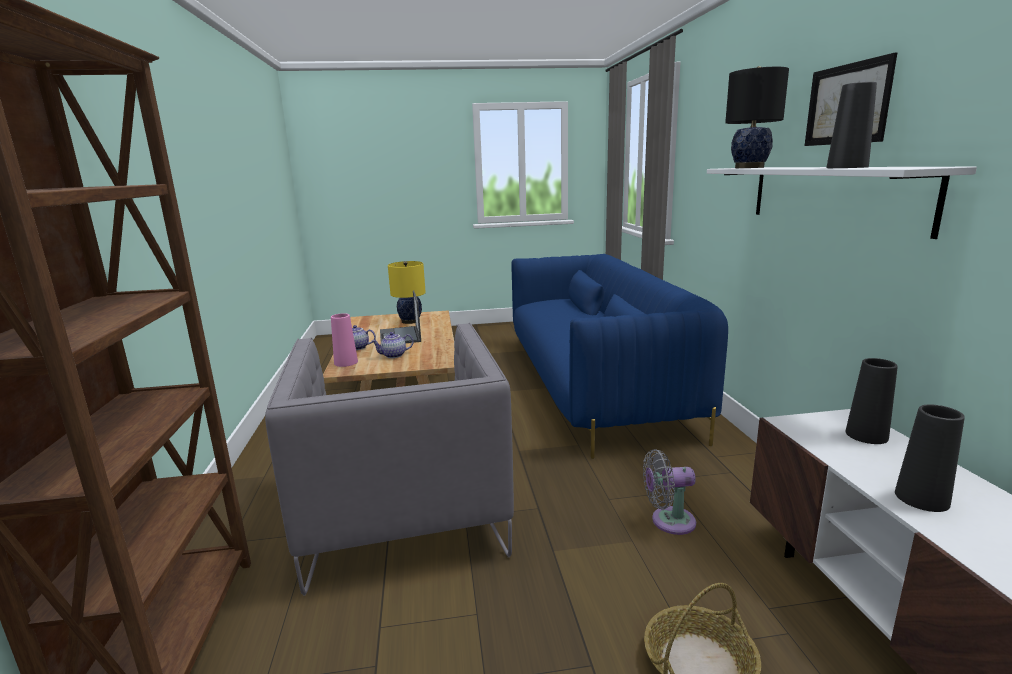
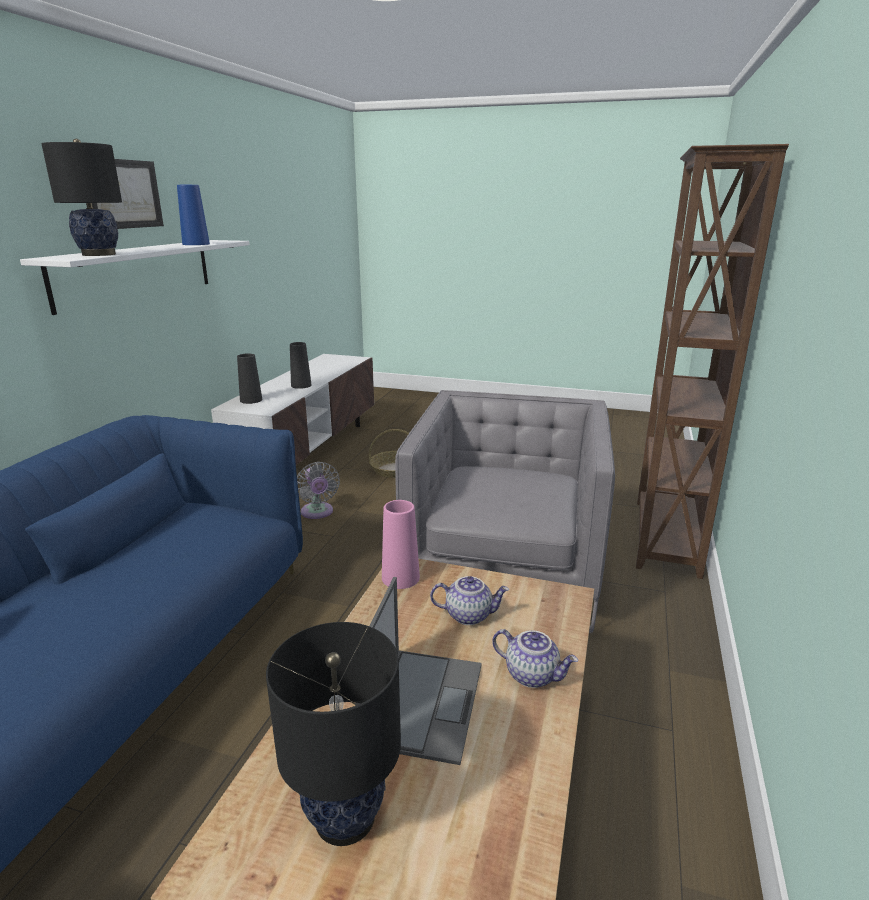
camera: 155 degrees left, 5 degrees up
pink vase [331,313,358,367] -> pink vase moved to [382,500,420,589]
yellow table lamp [388,261,426,324] -> black table lamp [266,622,401,846]
grey fan [643,449,696,535] -> grey fan turned 45 degrees clockwise [297,462,340,519]
black vase [826,82,877,168] -> blue vase [177,185,210,245]

